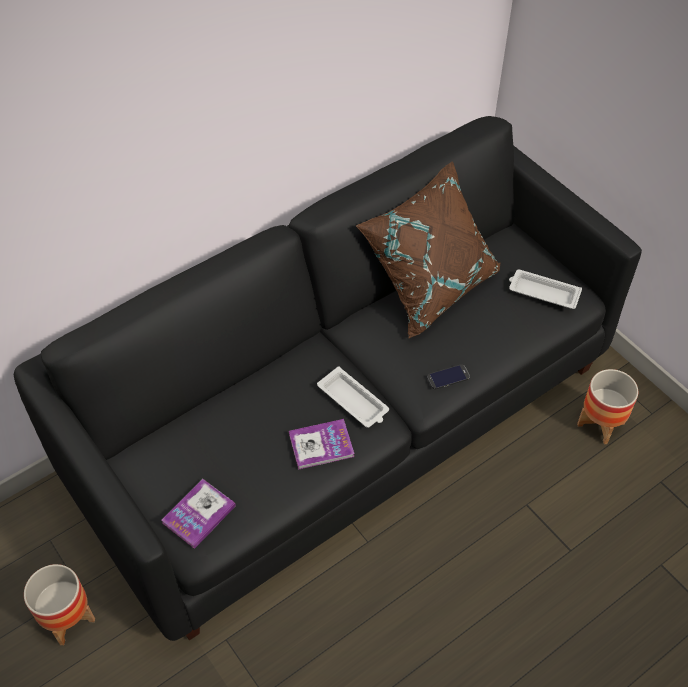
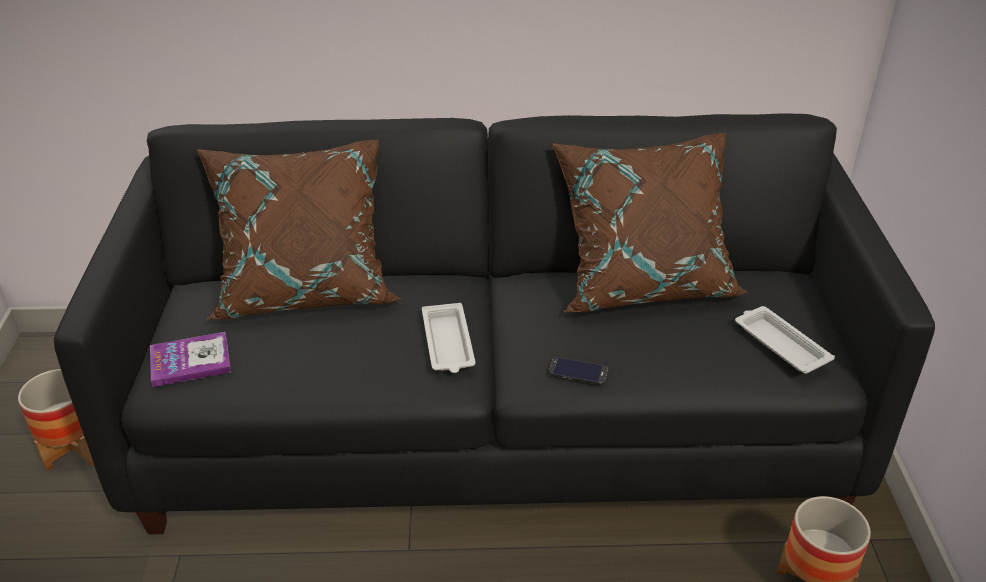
camera: 35 degrees right, 15 degrees down
book [289,419,355,470] -> none
none -> brown pillow [197,139,401,319]

